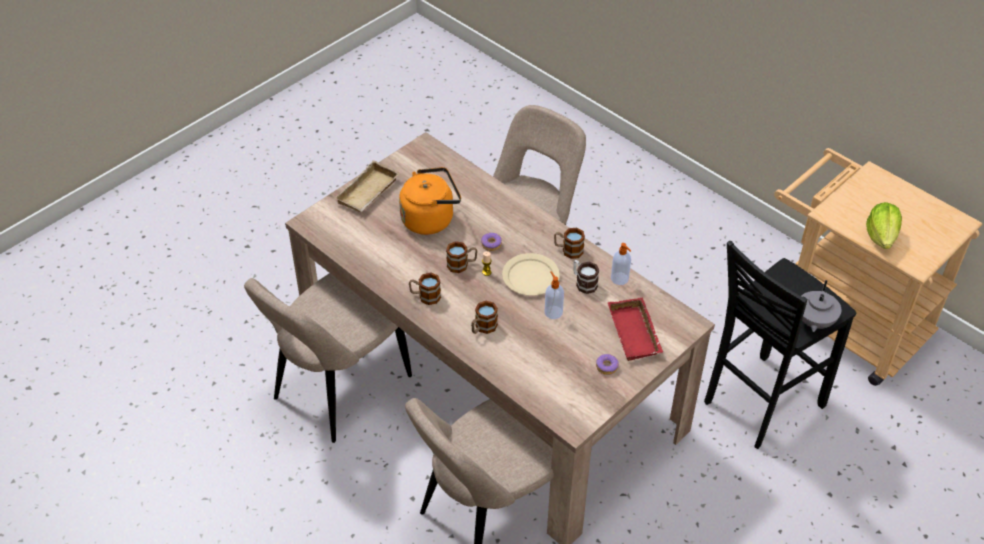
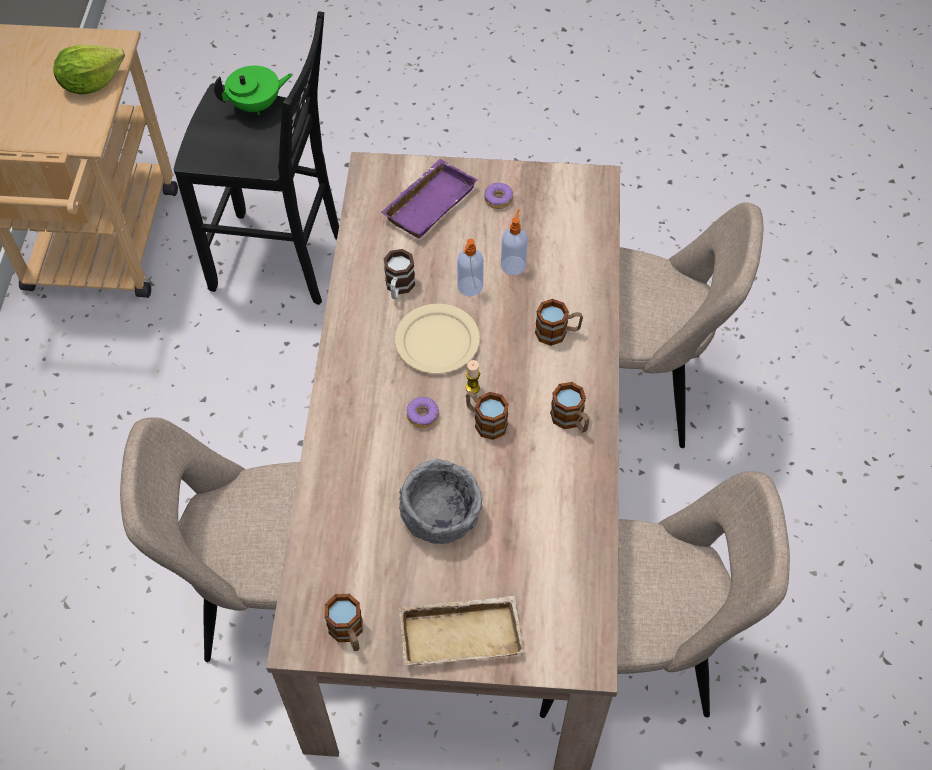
camera: 130 degrees left, 10 degrees up
orange kettle [399,167,461,235] -> grey bowl [399,459,482,544]
mug [554,228,585,259] -> mug moved to [324,594,363,651]
red tray [608,298,663,361] -> purple tray [380,159,478,238]
soap dispenser [611,243,631,285] -> soap dispenser moved to [501,209,527,275]
grey teapot [801,280,841,332] -> green teapot [214,66,293,115]

